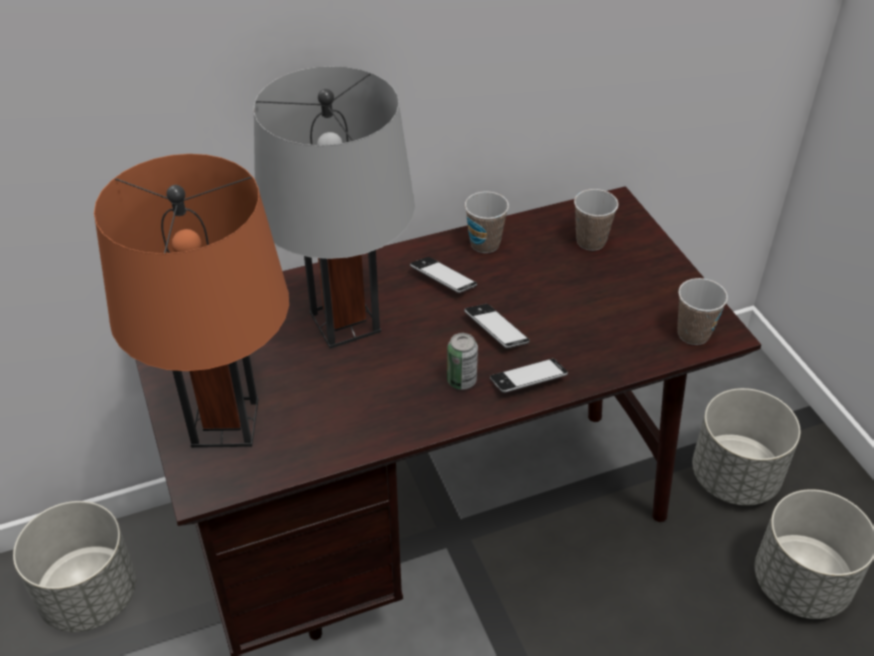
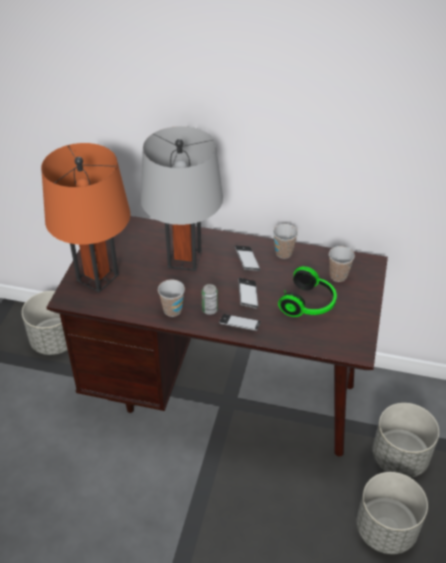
camera: 35 degrees right, 0 degrees up
cup [677,278,728,345] -> cup moved to [158,280,185,317]
none -> headphones [278,266,337,317]

